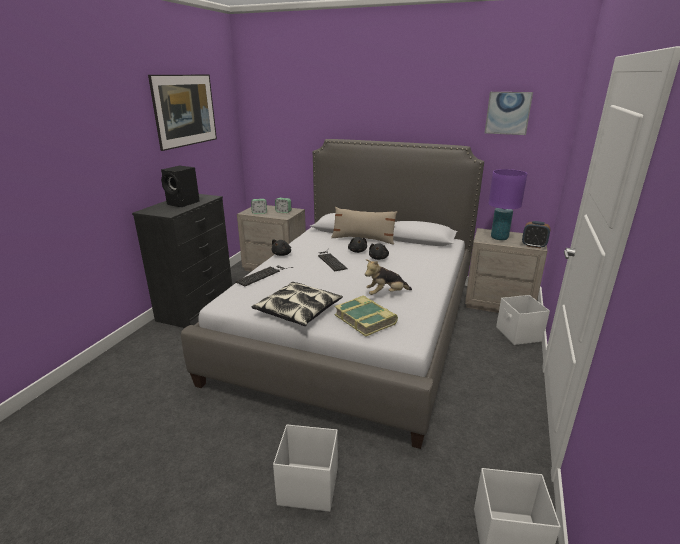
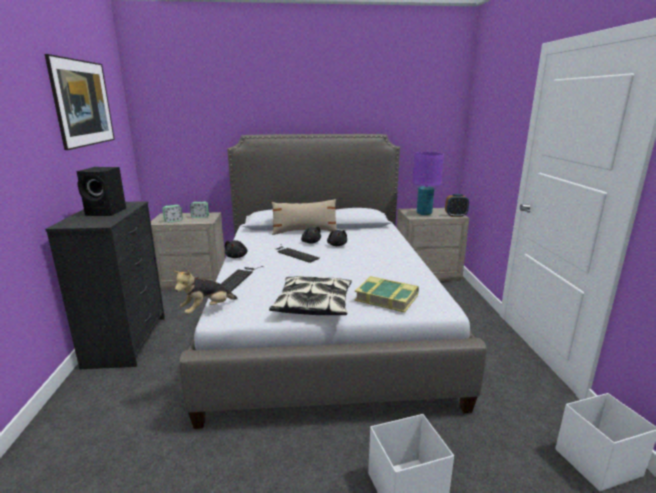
camera: 25 degrees left, 5 degrees down
plush toy [365,259,412,295] -> plush toy moved to [173,270,237,314]
picture [485,92,533,135] -> none
white storage box [496,295,550,345] -> none

